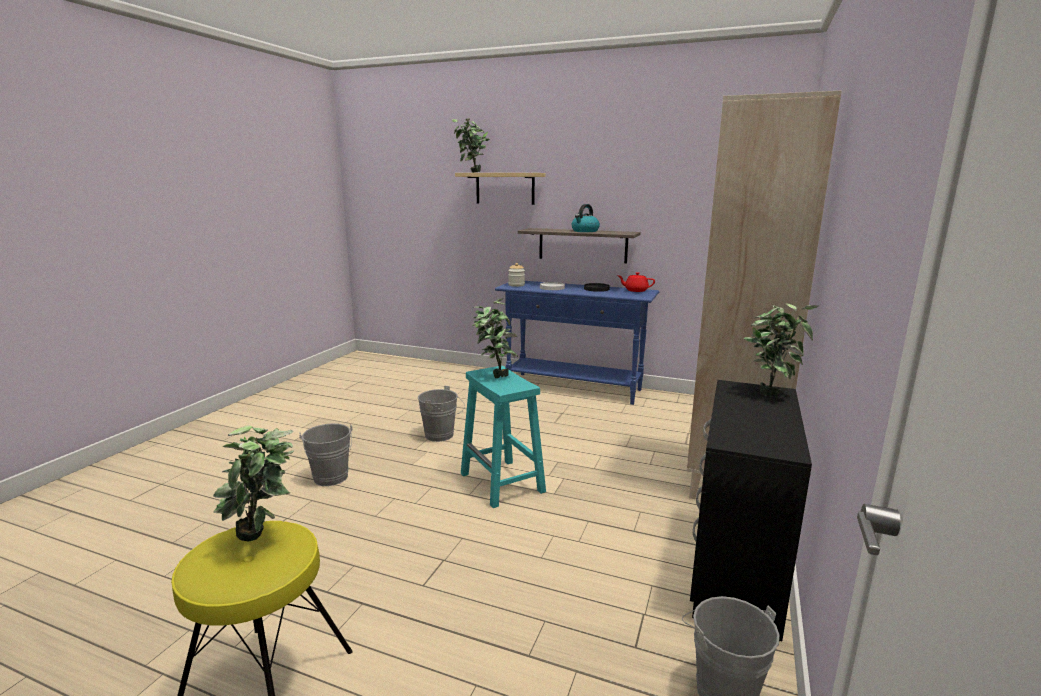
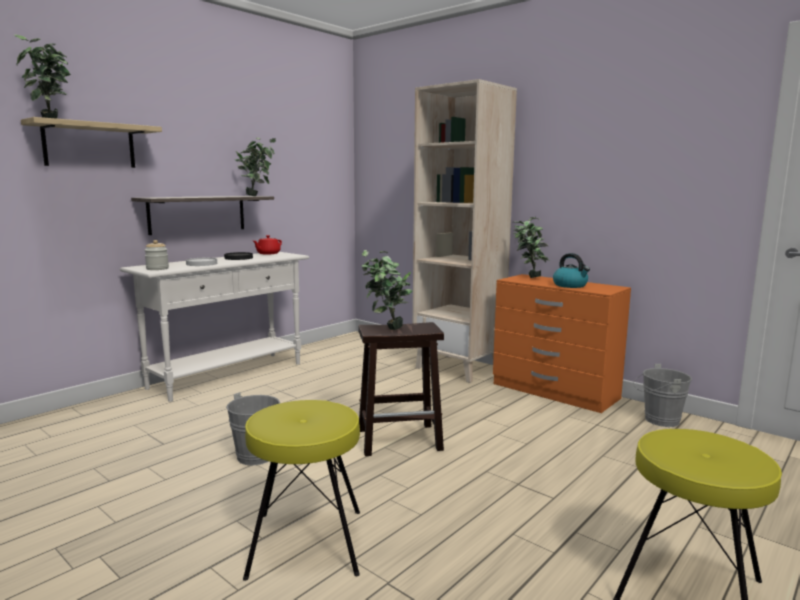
camera: 70 degrees left, 5 degrees down
potted plant [213,425,294,542] -> potted plant moved to [235,138,276,196]
grey bucket [299,423,353,486] -> yellow stool [243,400,360,581]
turquoise stool [461,366,546,508] -> brown stool [358,322,444,456]
blue console table [495,281,659,405] -> white console table [120,252,309,402]
kettle [572,204,600,232] -> kettle moved to [553,253,590,288]
black dresser [690,380,812,641] -> orange dresser [493,274,631,413]

